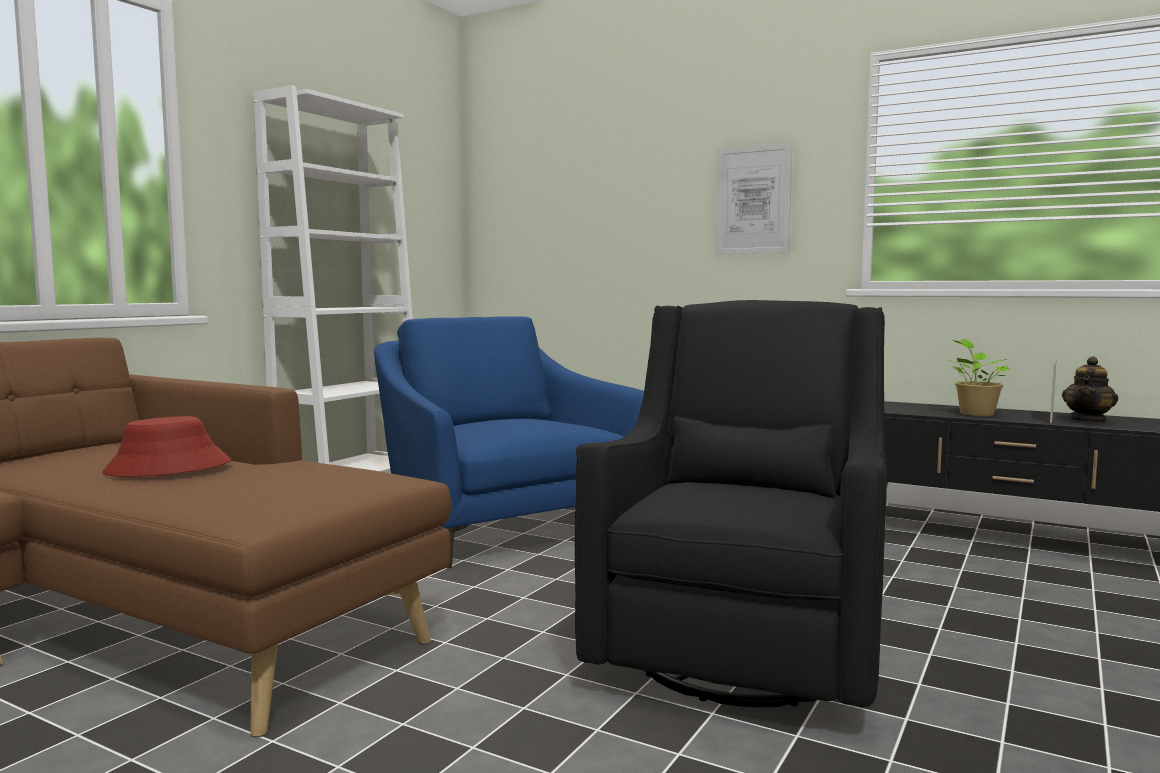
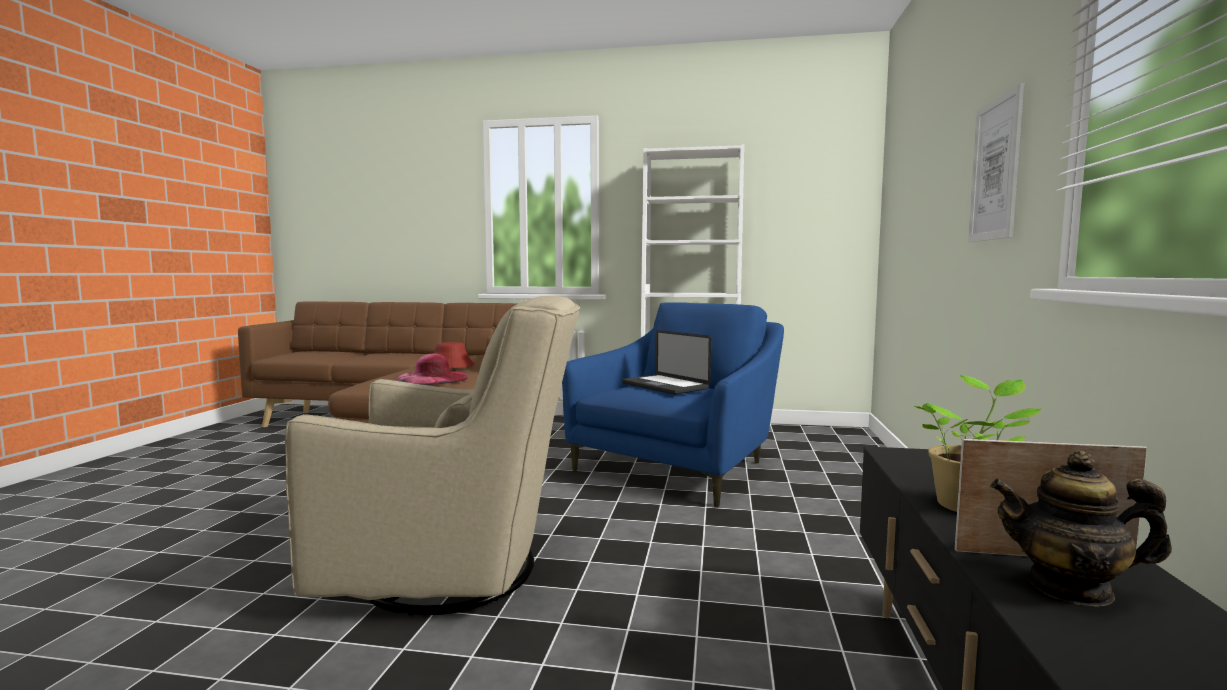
camera: 70 degrees right, 0 degrees up
black armchair [575,300,887,708] -> beige armchair [285,296,580,616]
none -> pink hat [396,354,469,385]
none -> laptop [622,330,711,395]

